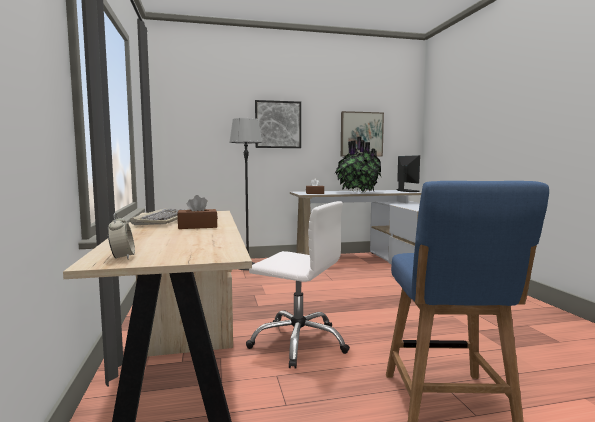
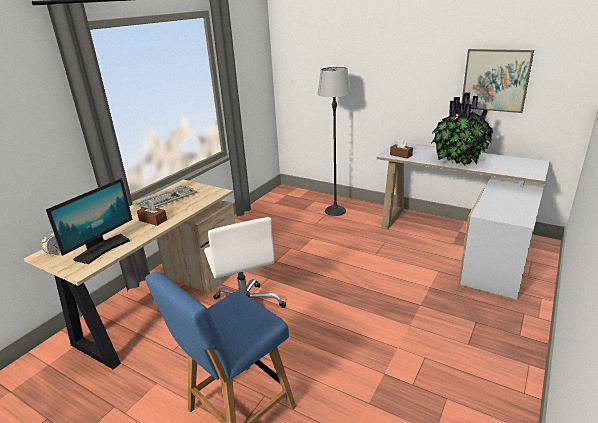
camera: 45 degrees right, 20 degrees up
picture [255,100,301,148] -> none
monitor [397,155,420,192] -> monitor moved to [46,178,133,264]

